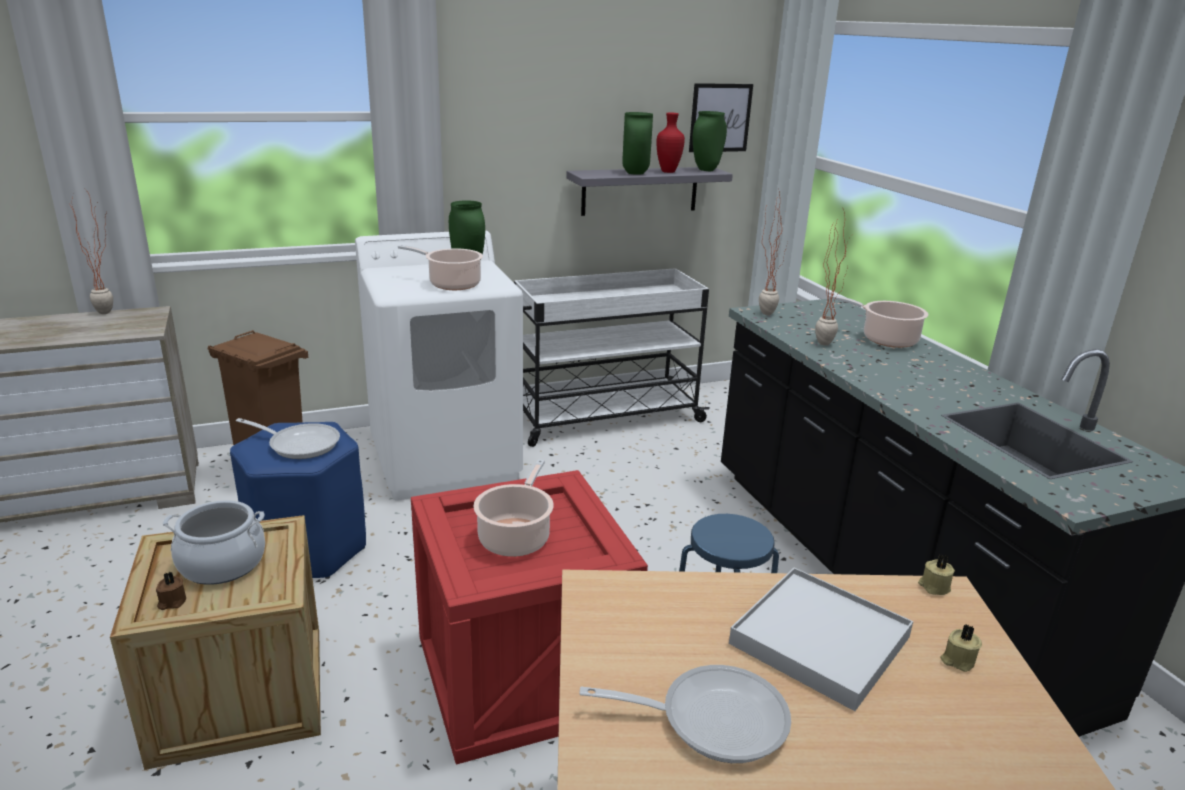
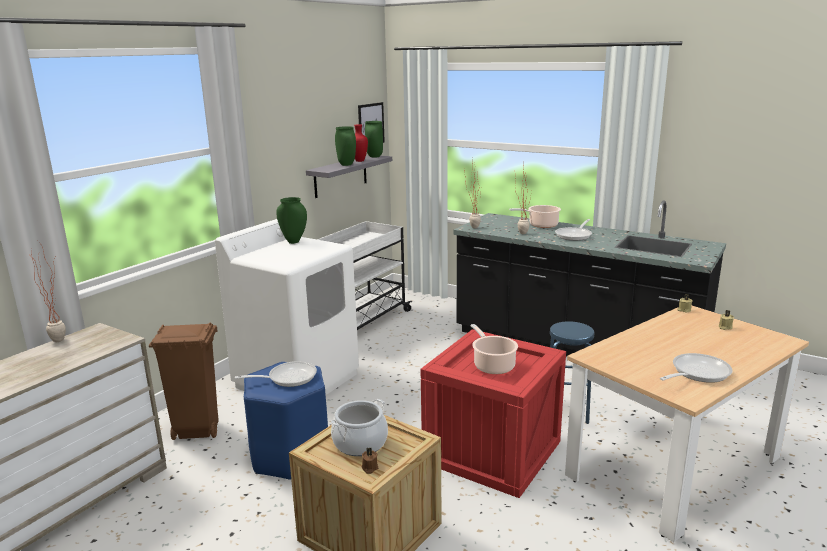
camera: 35 degrees left, 5 degrees down
cooking pot [398,245,483,290] -> none
white tray [729,567,913,711] -> none
none -> frying pan [555,219,592,241]

